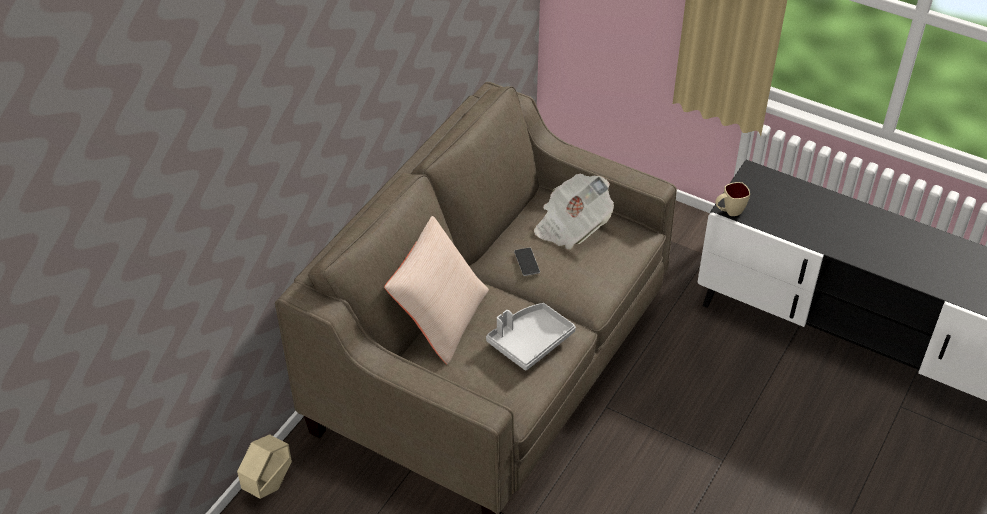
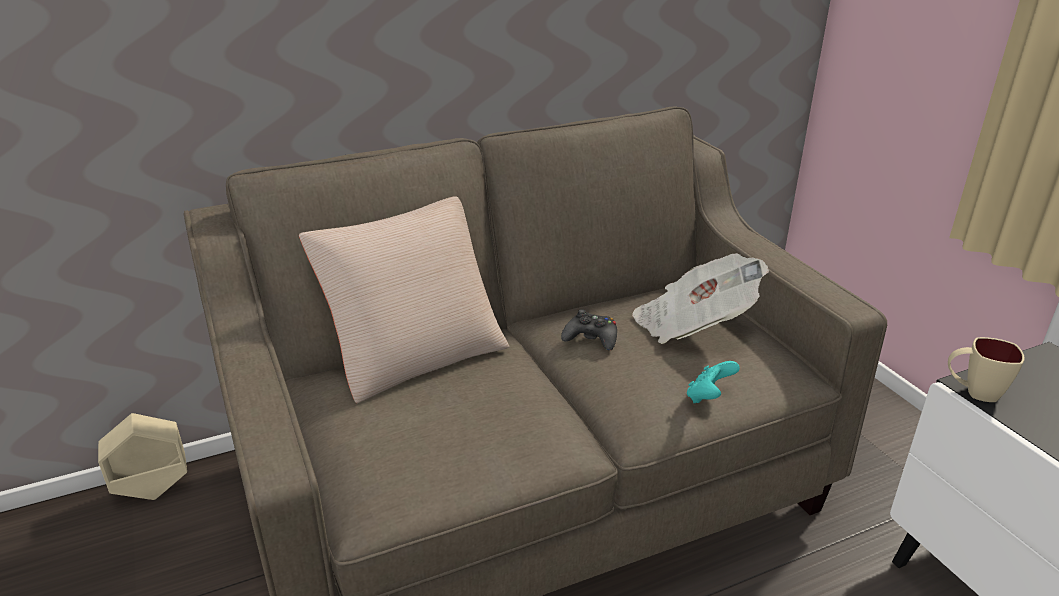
camera: 35 degrees right, 15 degrees down
grey tray [486,303,576,370] -> none
phone [514,247,540,276] -> black game controller [561,309,617,351]
none -> turquoise game controller [687,361,740,403]

